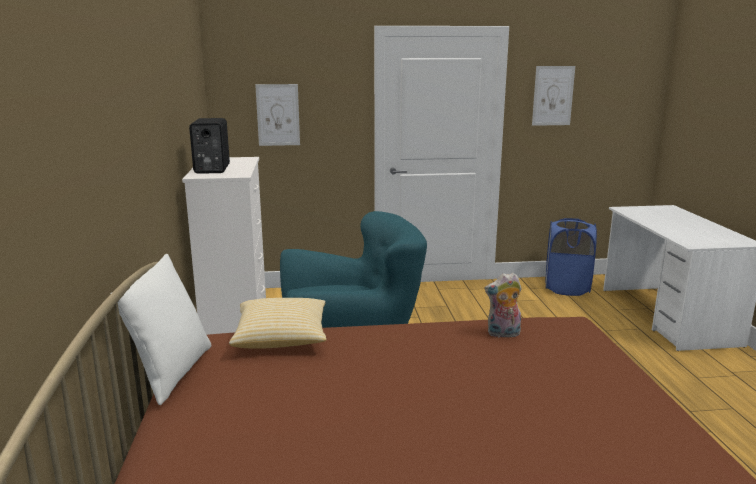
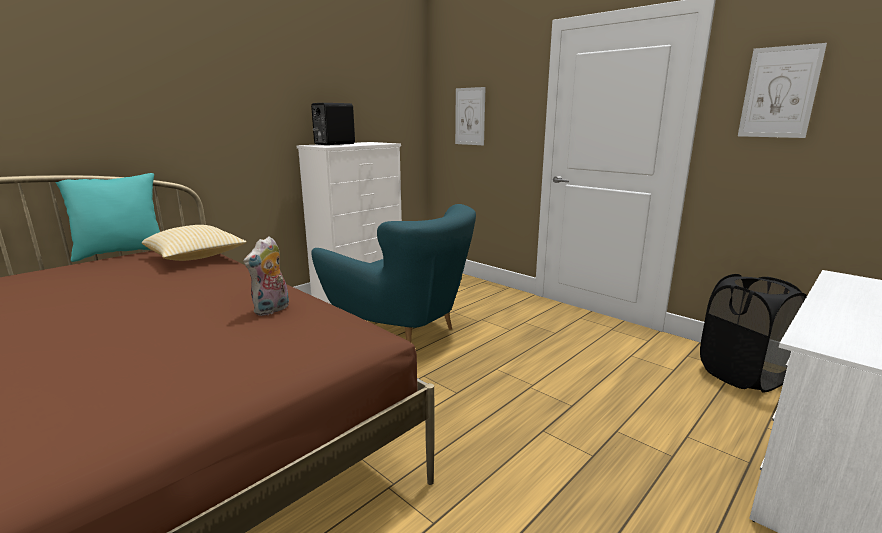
camera: 50 degrees right, 0 degrees up
white pillow [117,254,211,405] -> turquoise pillow [56,173,160,262]
plush toy [485,272,522,338] -> plush toy turned 105 degrees counterclockwise [244,236,289,316]
blue laundry basket [546,218,597,296] -> black laundry basket [700,274,807,393]

